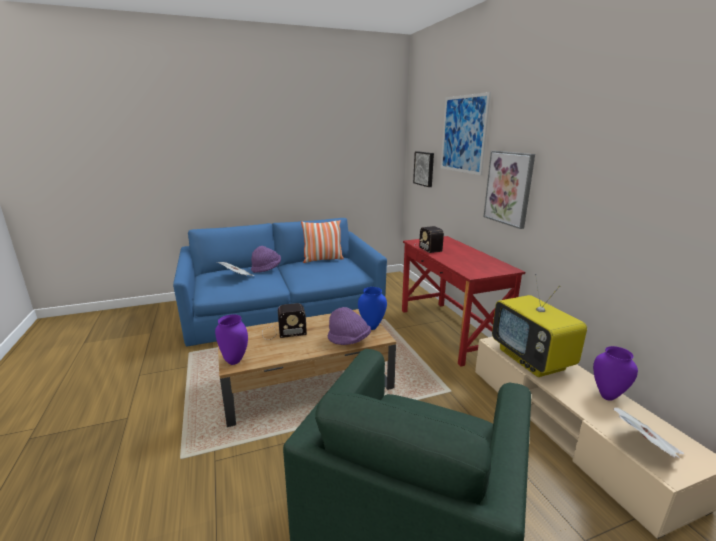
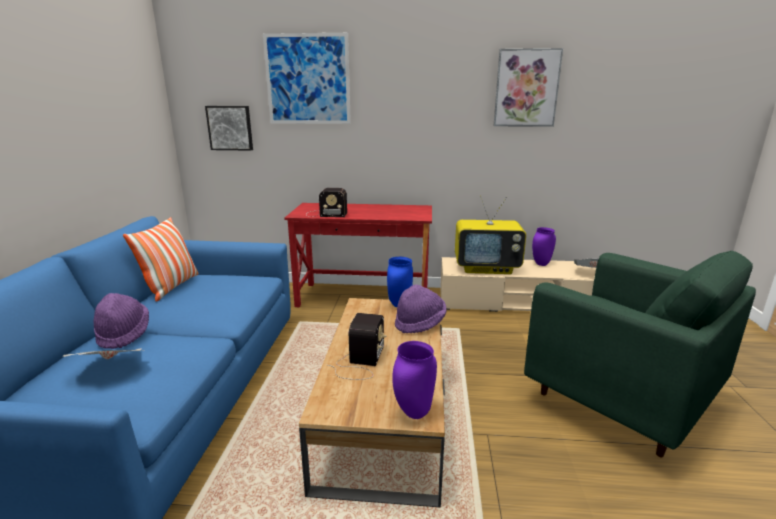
camera: 65 degrees left, 0 degrees up
picture [484,151,535,229] -> picture moved to [494,48,563,127]

